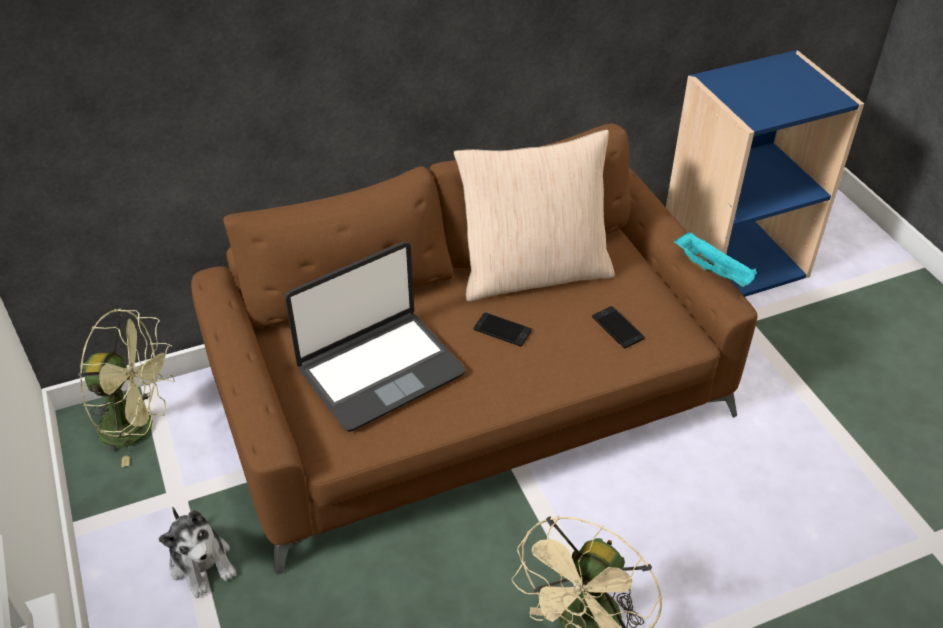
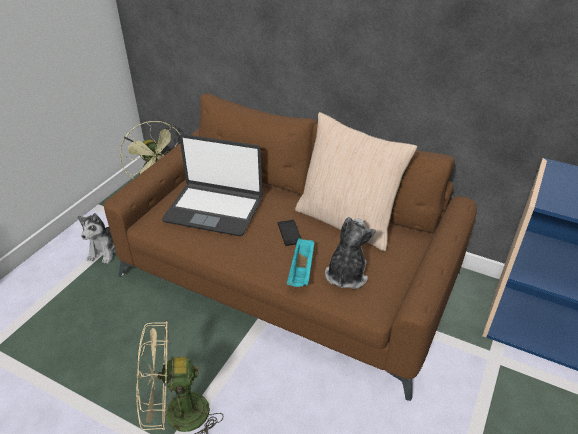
camera: 50 degrees right, 5 degrees down
phone [592,306,645,348] -> plush toy [325,217,376,289]
turquoise tray [674,232,757,287] -> turquoise tray moved to [287,238,315,287]

